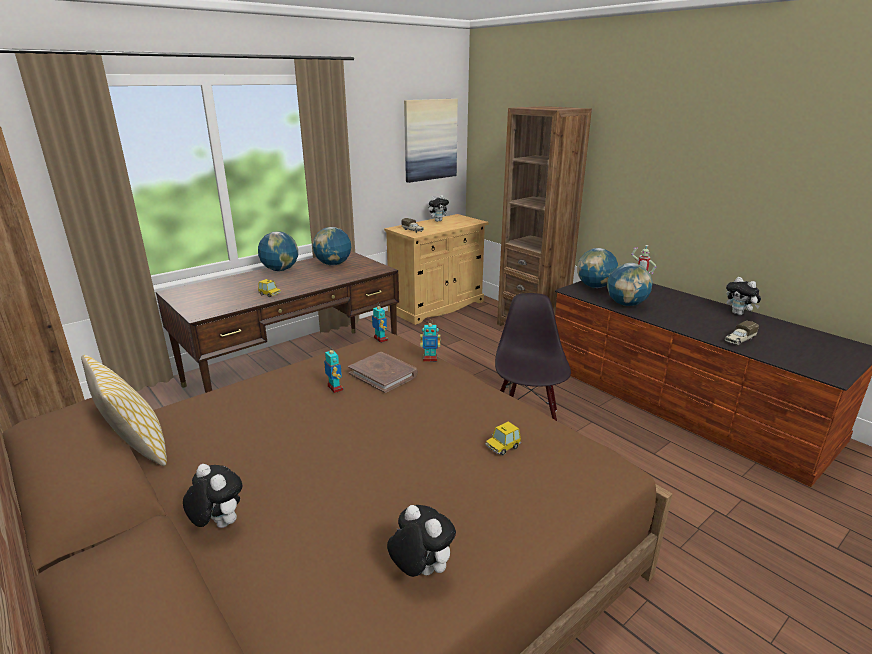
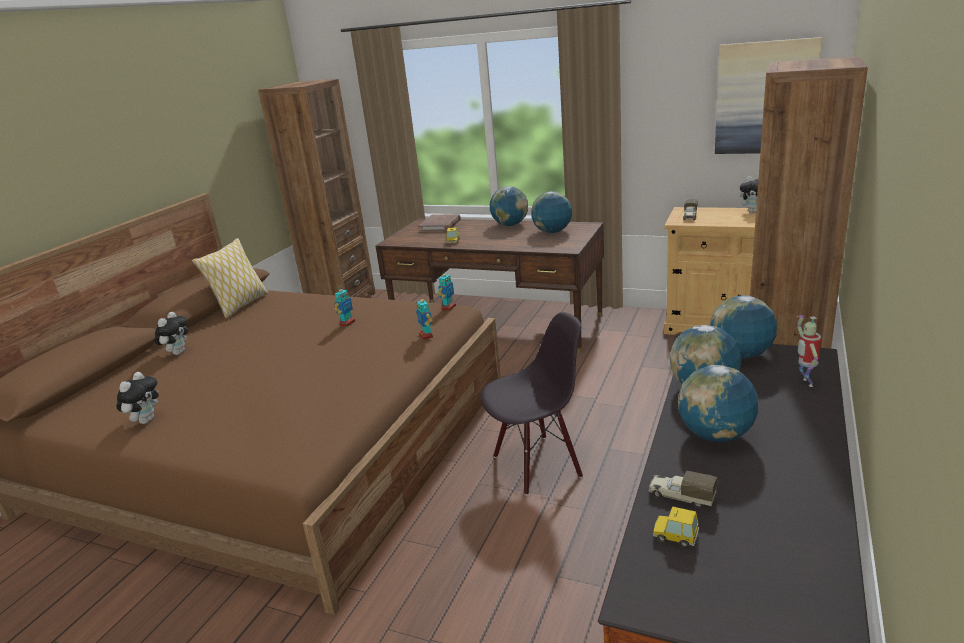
camera: 65 degrees right, 0 degrees up
brown book [348,352,418,393] -> brown book moved to [419,214,461,232]
toy car [486,422,521,455] -> toy car moved to [653,506,699,548]
plush toy [726,277,761,315] -> none
none -> globe [678,365,758,442]

